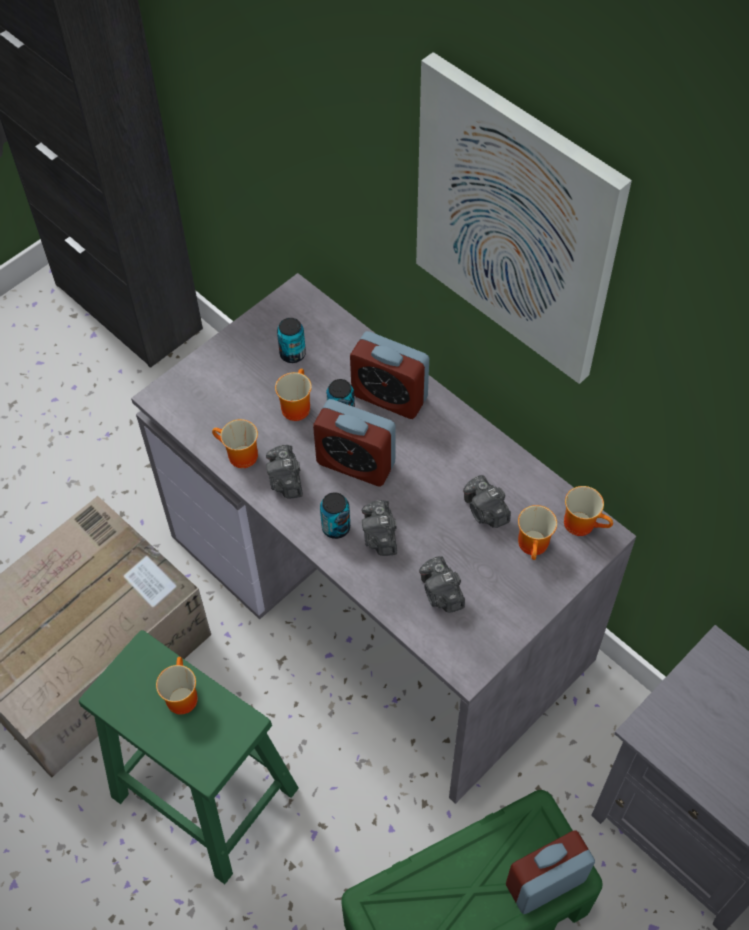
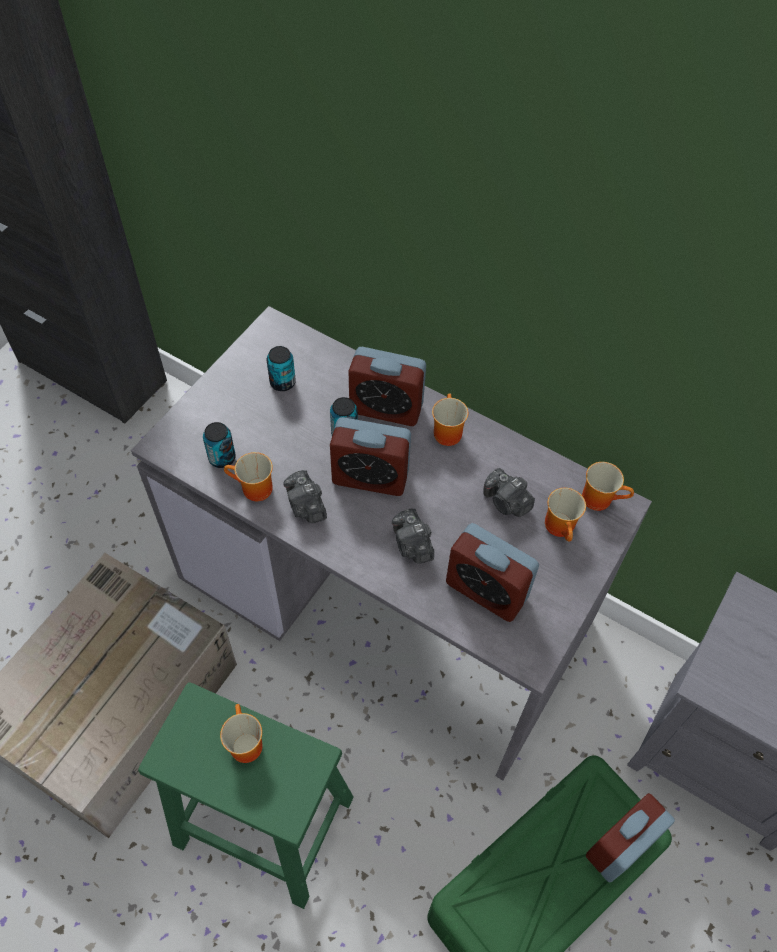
camera: 15 degrees left, 0 degrees up
mug [275,368,312,421] -> mug moved to [432,394,468,446]
can [320,492,350,539] -> can moved to [203,422,236,468]
picture [416,52,632,384] -> none
camera [419,556,465,613] -> alarm clock [446,523,539,622]

